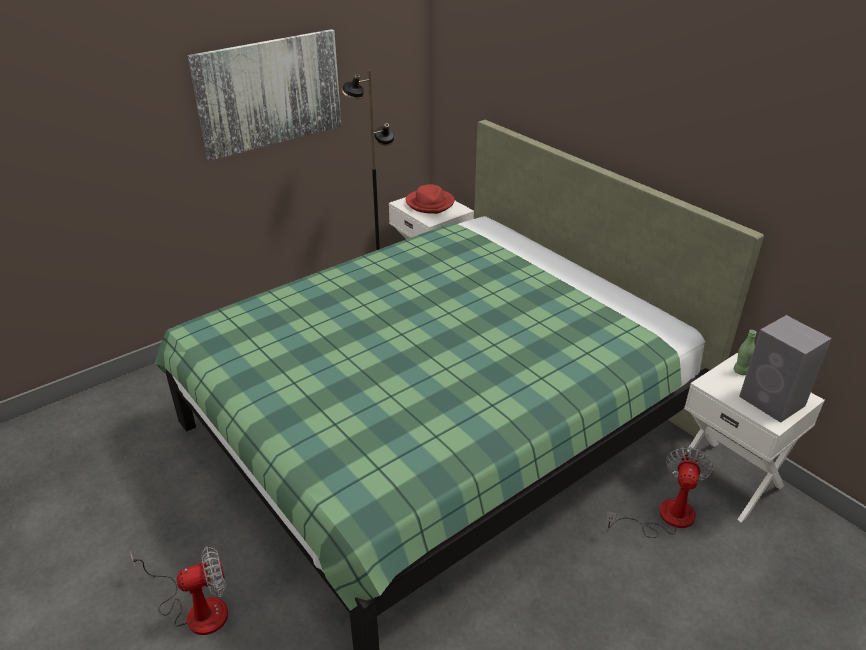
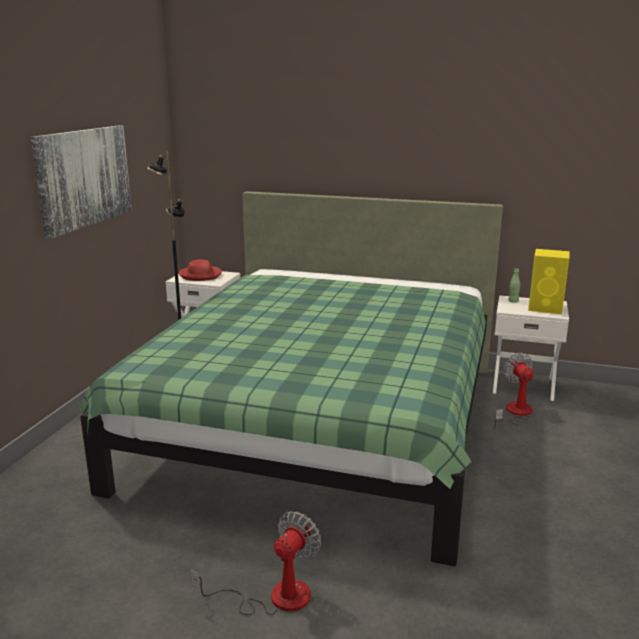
camera: 35 degrees left, 15 degrees down
grey speaker [739,315,832,423] -> yellow speaker [528,249,570,314]

